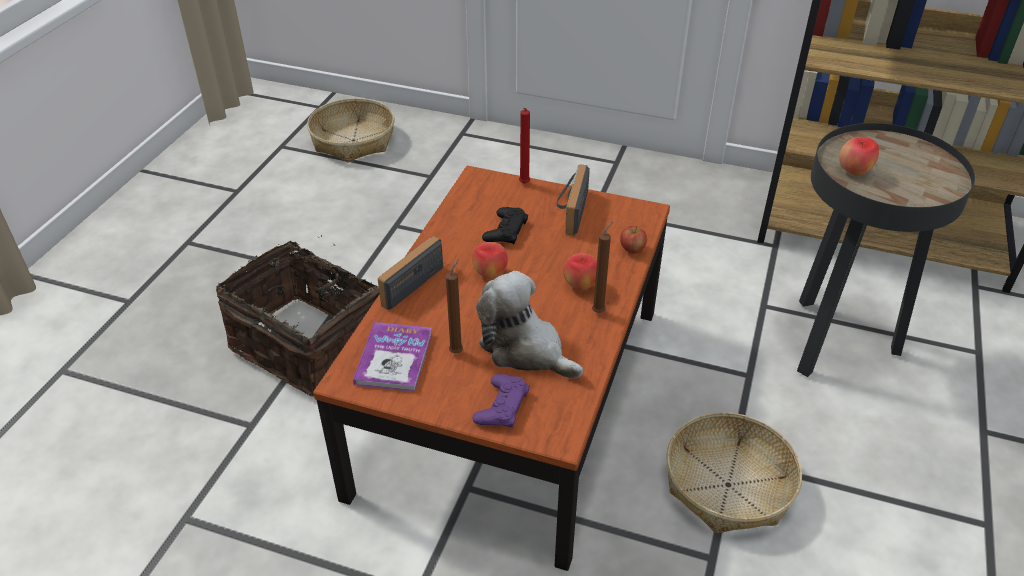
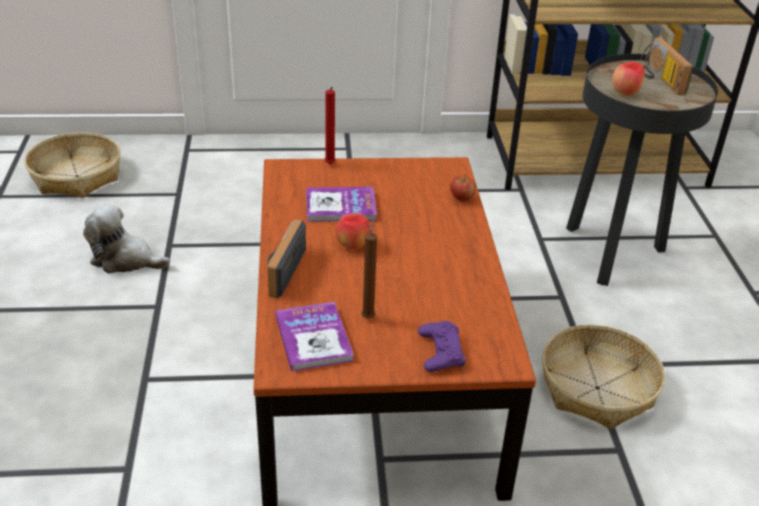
camera: 25 degrees left, 5 degrees down
basket [216,235,379,396] -> none
plush toy [476,271,583,378] -> plush toy moved to [83,204,170,274]
black game controller [482,207,528,244] -> book [306,187,377,222]
radio [557,164,590,235] -> radio moved to [640,37,694,95]
apple [563,253,597,291] -> none
brown candle [592,222,613,313] -> none

